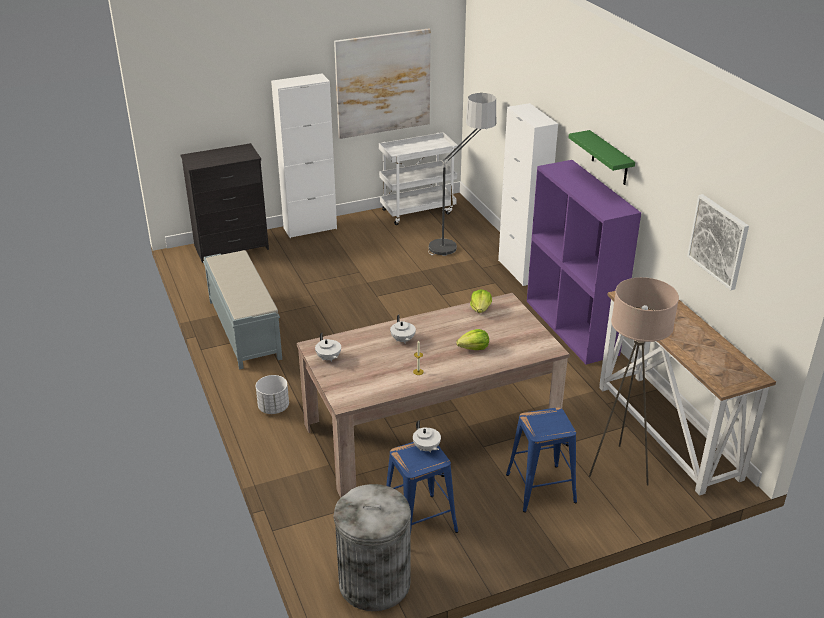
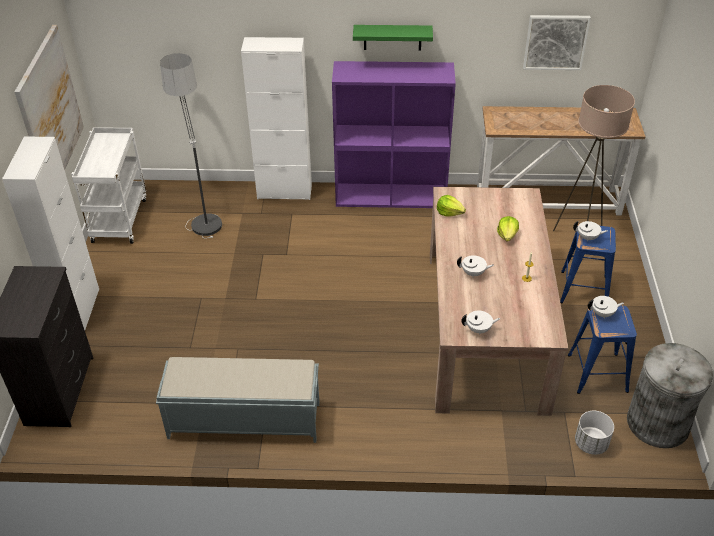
camera: 65 degrees left, 10 degrees up
white planter [256,375,289,414] -> white planter moved to [575,411,614,455]
none -> white teapot [573,221,608,242]

